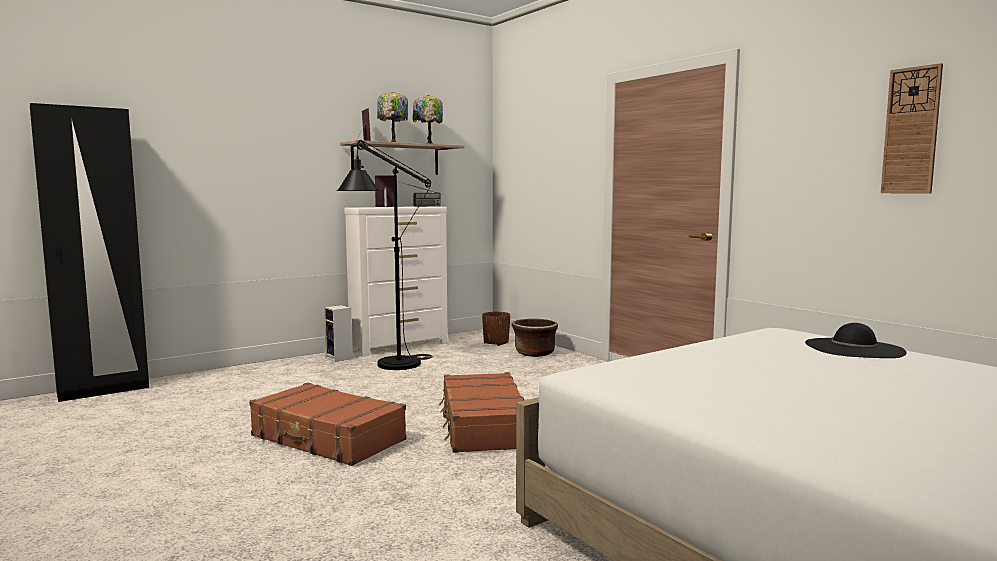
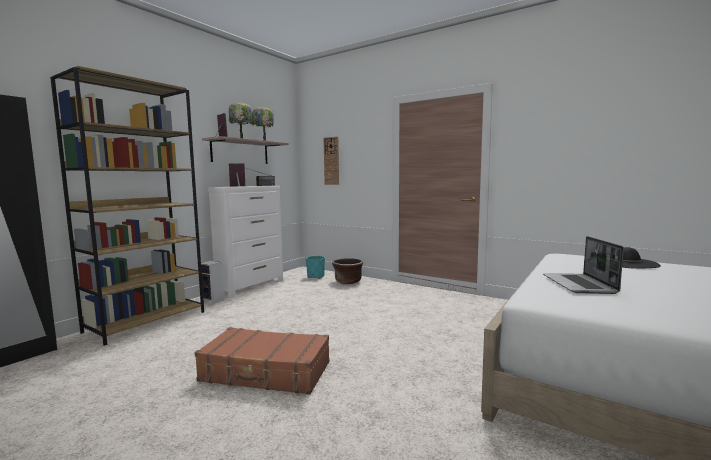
camera: 20 degrees left, 0 degrees up
black floor lamp [336,140,433,370] -> none
brown suitcase [439,372,524,453] -> none
brown planter [482,312,510,346] -> turquoise planter [306,256,325,279]
wall clock [881,63,943,194] -> wall clock moved to [324,137,339,185]
none -> brown bookcase [50,66,204,346]
none -> laptop [543,236,624,294]

